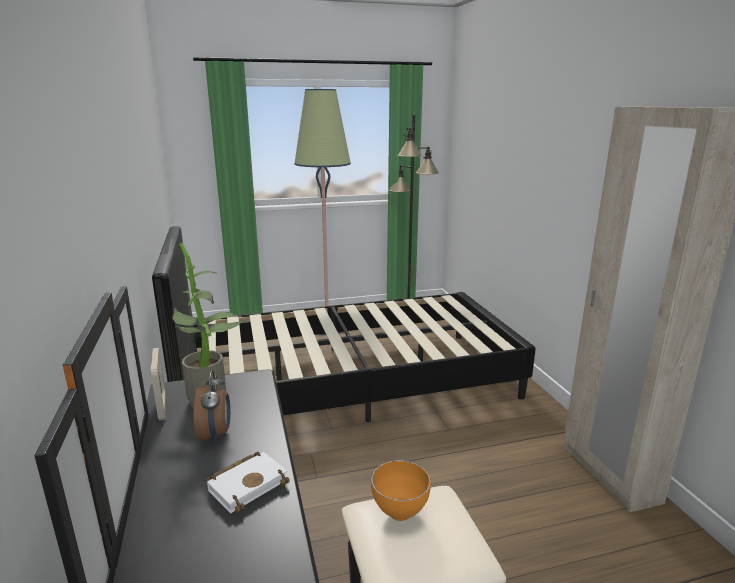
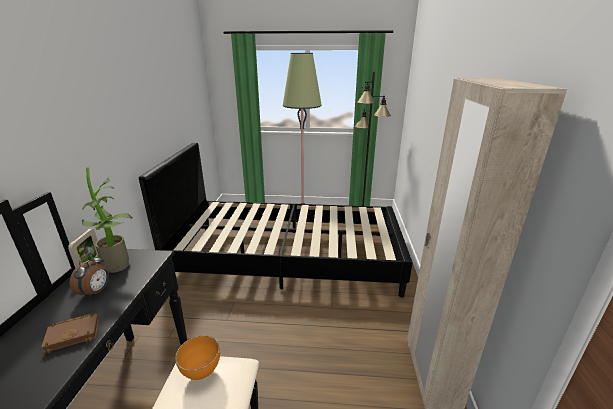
camera: 20 degrees right, 5 degrees up
white book [206,452,290,513] -> brown book [41,313,99,354]

